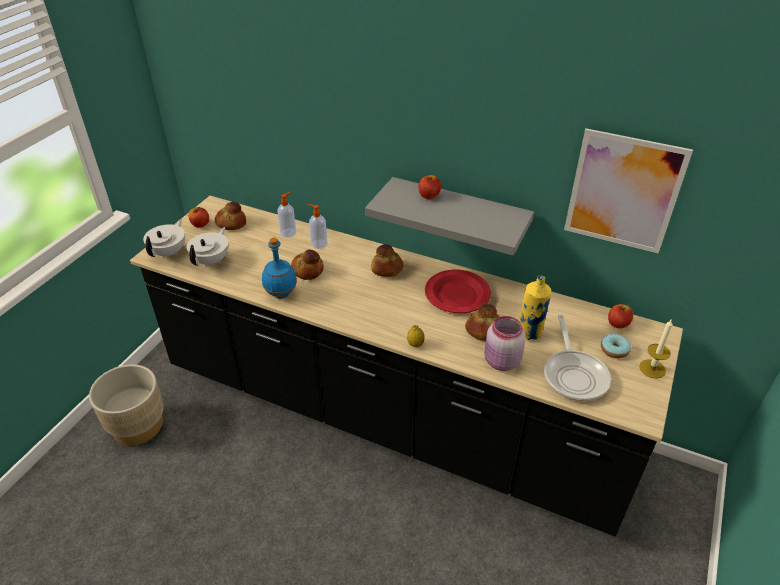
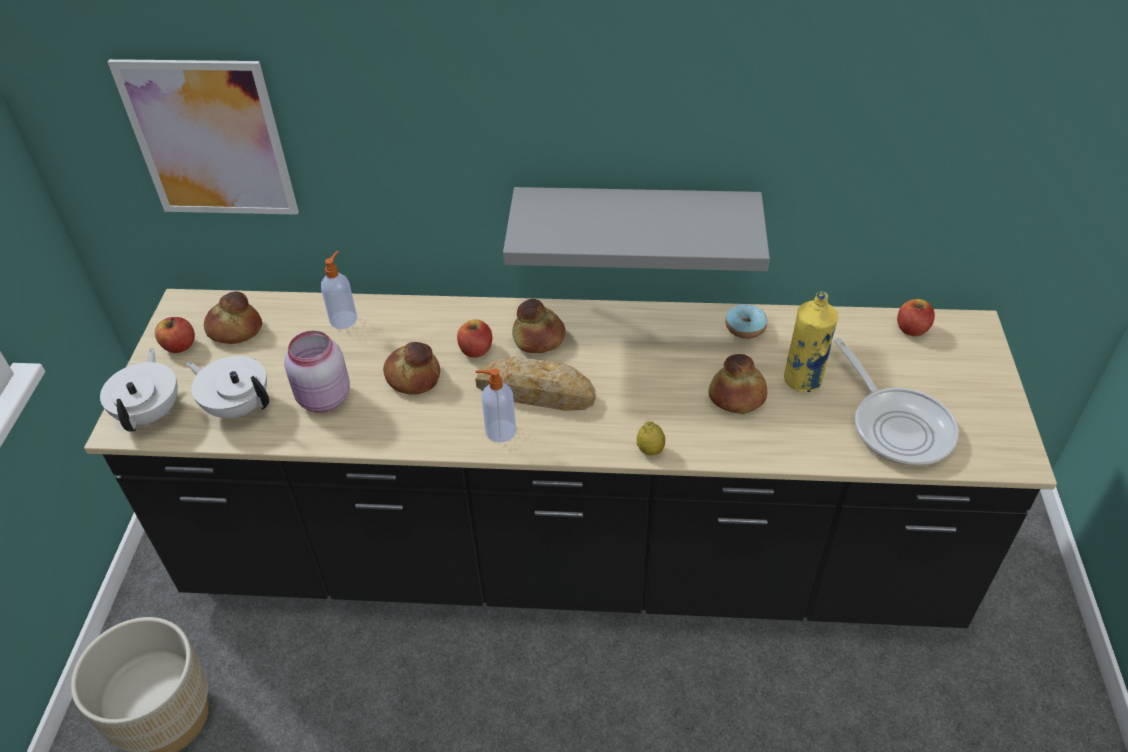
camera: 20 degrees left, 5 degrees up
white teapot [187,227,229,267] -> white teapot turned 60 degrees counterclockwise [186,356,269,419]
blue bottle [262,238,297,299] -> none
soap dispenser [307,204,327,249] -> soap dispenser moved to [475,368,516,443]
apple [419,175,441,199] -> apple moved to [457,319,492,358]
red plate [425,270,491,313] -> none
pink jar [484,316,526,371] -> pink jar moved to [284,331,350,413]
picture [564,128,693,253] -> picture moved to [108,59,299,215]
donut [601,334,631,358] -> donut moved to [725,304,768,339]
candle [639,320,673,379] -> none
none -> bread [475,357,596,411]

